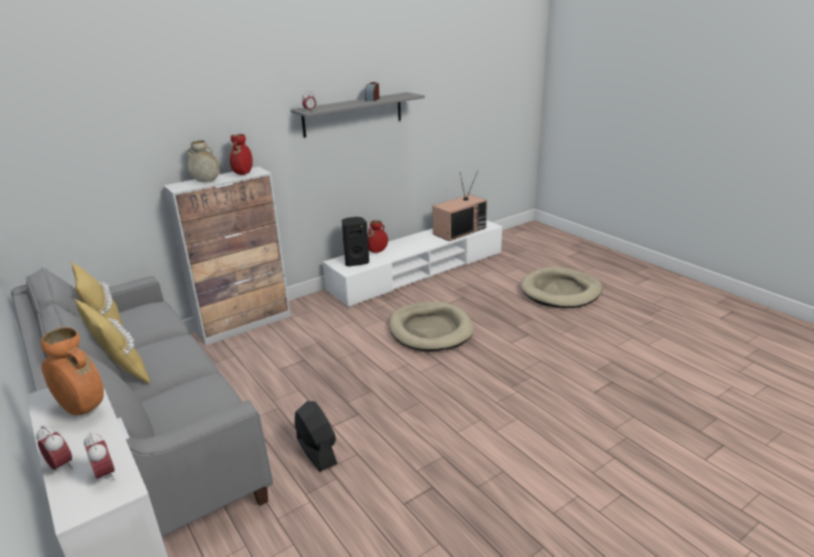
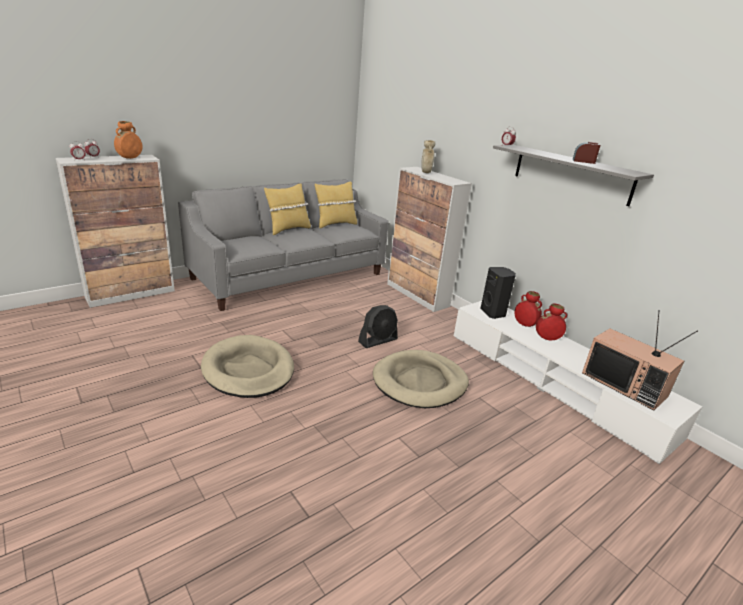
camera: 85 degrees right, 0 degrees up
red vase [230,134,253,175] -> red vase moved to [536,303,567,340]
black fan [295,401,338,472] -> black fan moved to [358,305,398,348]
beige dog bed [520,267,602,308] -> beige dog bed moved to [201,335,294,398]

